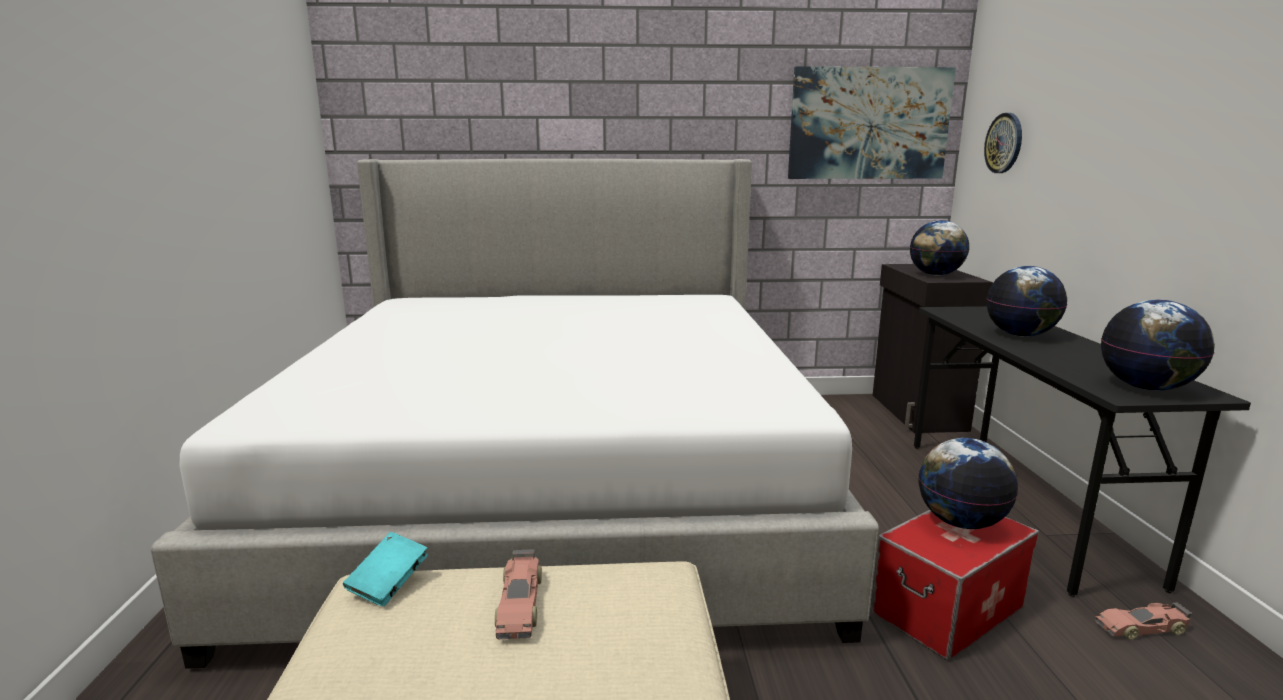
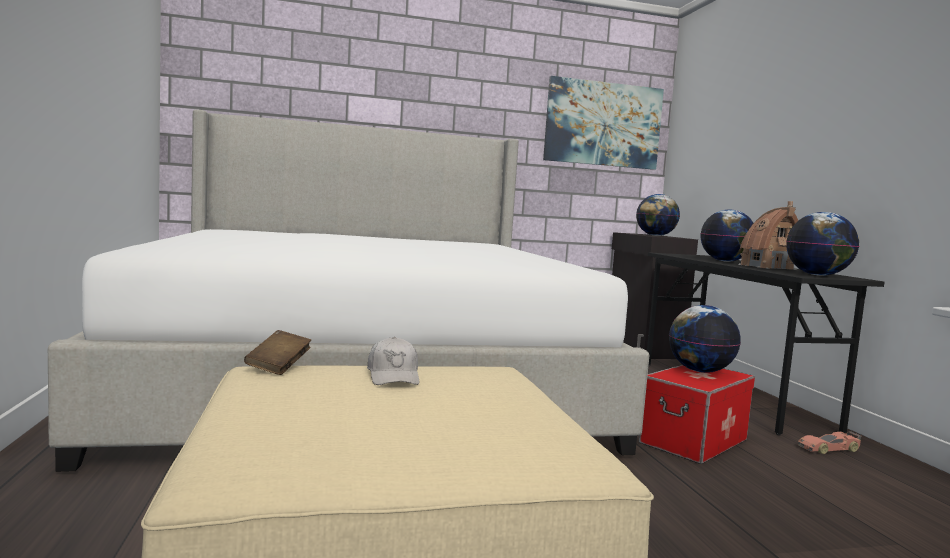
camera: 10 degrees left, 10 degrees down
turquoise book [343,532,428,606] -> brown book [244,330,311,375]
toy car [495,549,542,639] -> white cap [367,337,419,385]
wall clock [984,113,1022,173] -> none
none -> toy house [738,201,799,270]

